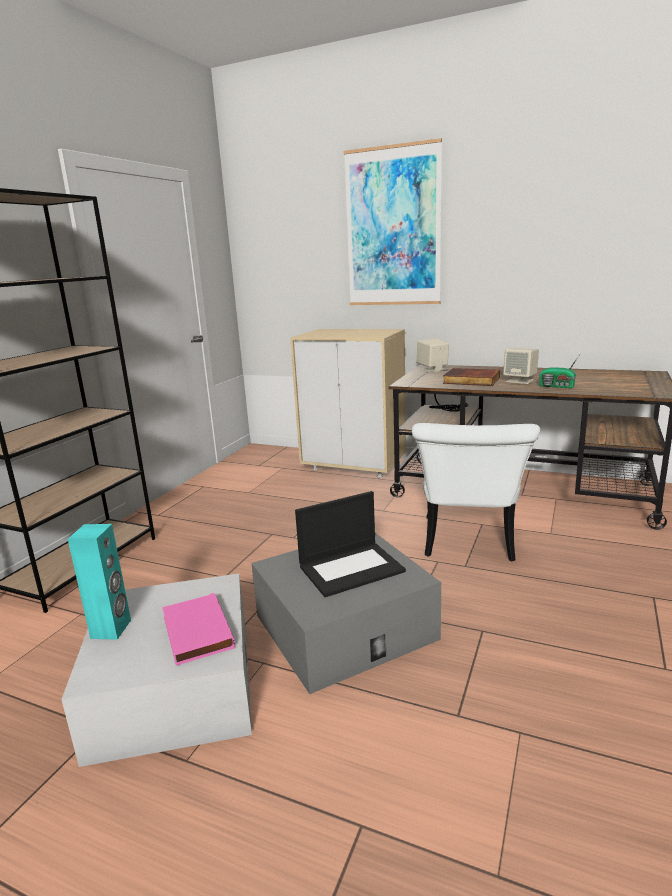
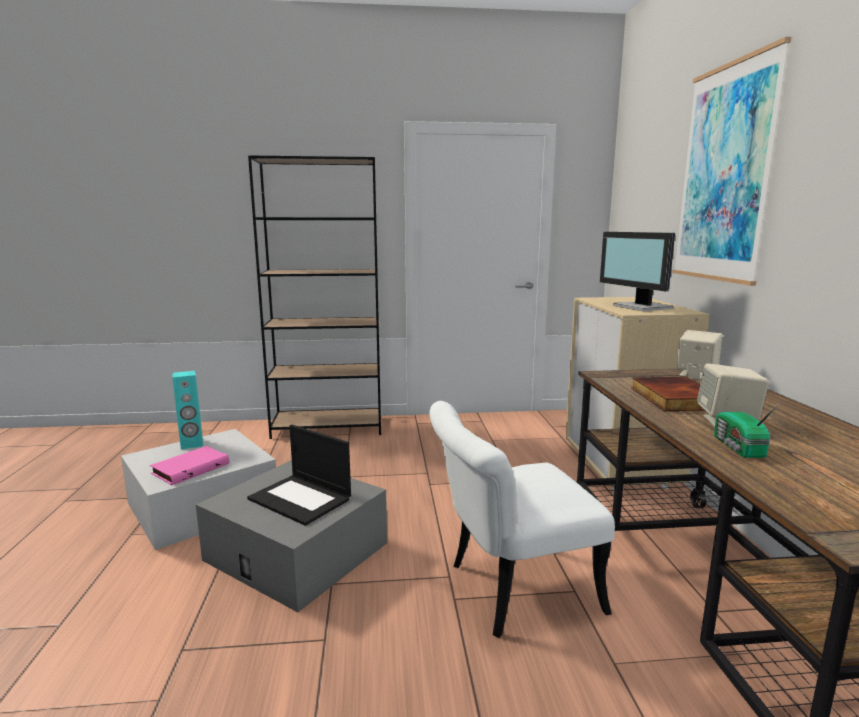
camera: 60 degrees right, 5 degrees down
none -> monitor [600,232,675,311]

